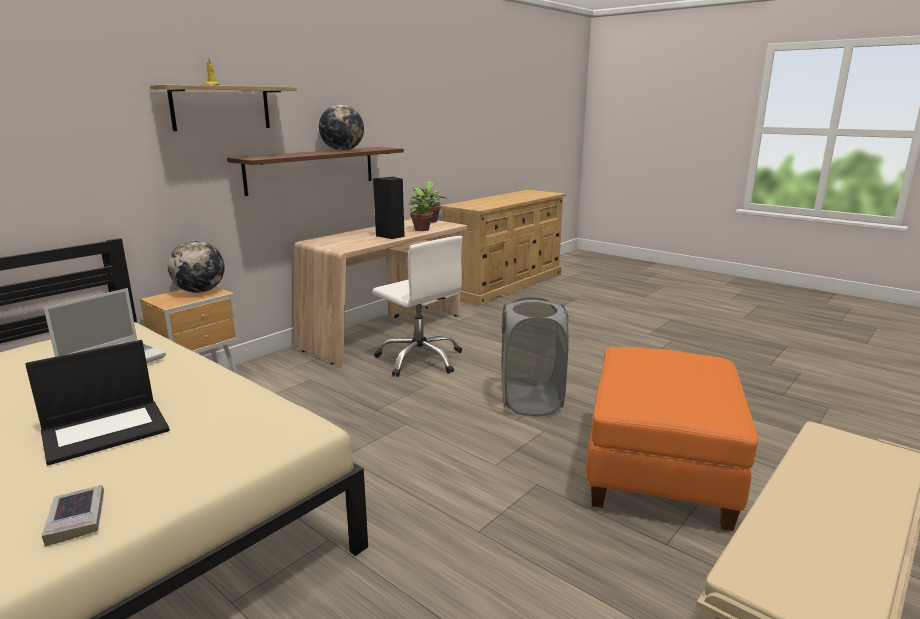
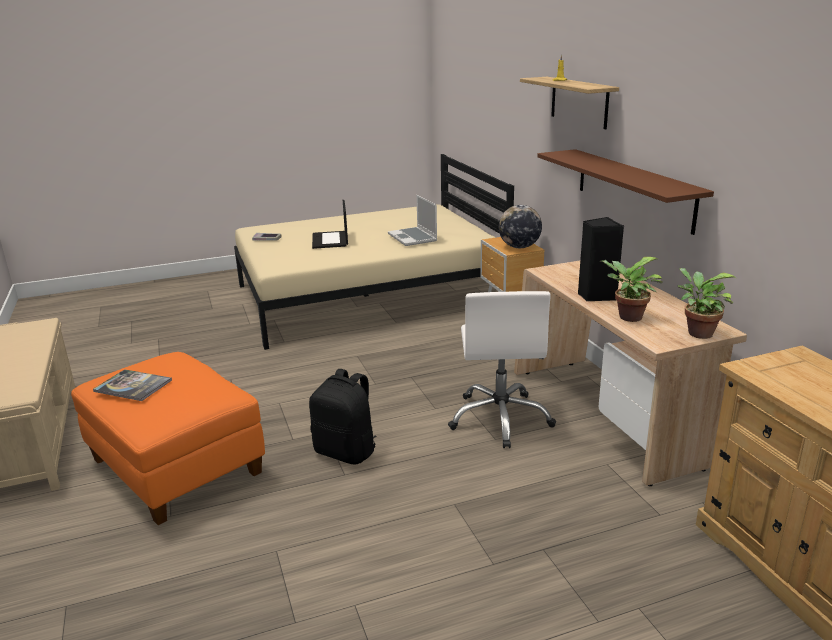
camera: 120 degrees right, 5 degrees up
globe [319,104,364,151] -> none
white office chair [373,236,463,377] -> white office chair turned 75 degrees counterclockwise [448,291,556,448]
grey laundry basket [501,297,569,416] -> black backpack [309,369,377,464]
none -> book [93,369,172,401]

